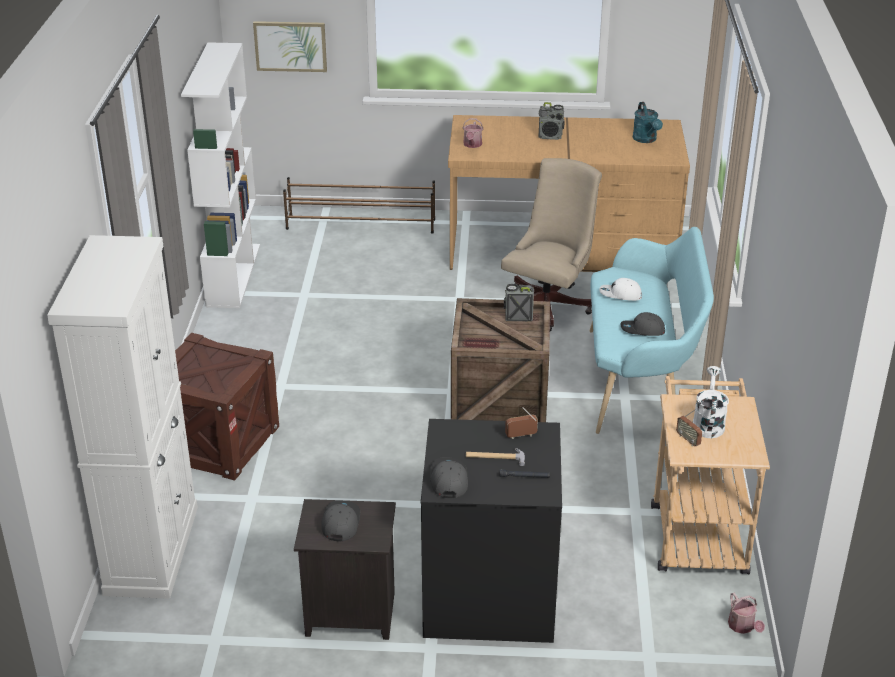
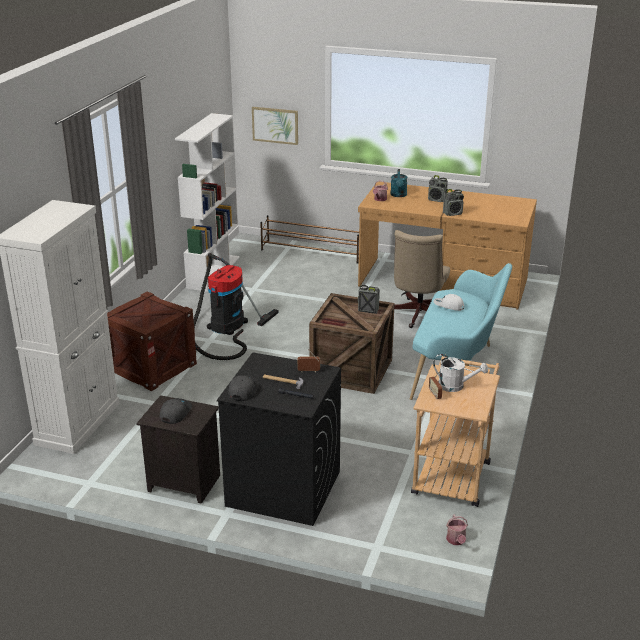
camera: 15 degrees right, 5 degrees down
beige office chair [501,158,602,331] -> beige office chair turned 150 degrees clockwise [394,230,450,328]
grey cap [621,312,665,336] -> none
turquoise watering can [633,102,663,143] -> turquoise watering can moved to [391,169,407,197]
white watering can [693,366,729,438] -> white watering can turned 90 degrees clockwise [433,354,488,392]
none -> vacuum cleaner [193,253,278,360]
none -> radio [443,189,464,216]

